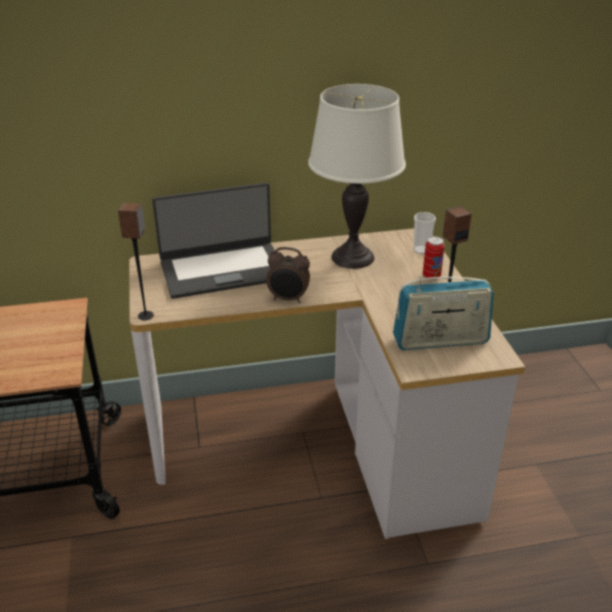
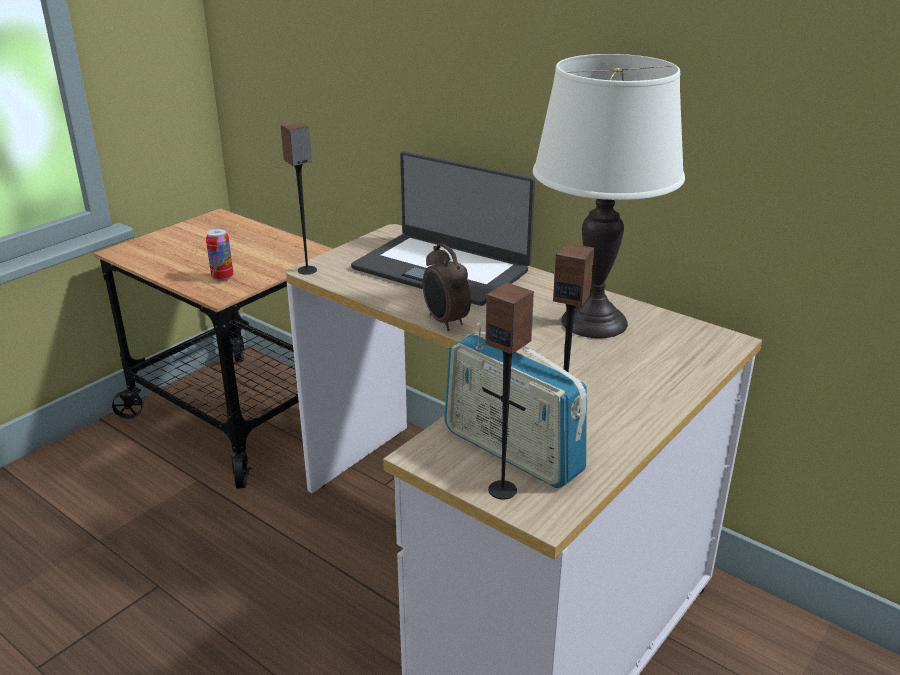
camera: 50 degrees right, 5 degrees down
cup [413,212,436,254] -> none
can [423,236,445,280] -> can moved to [206,228,233,281]
none -> speaker [485,282,534,500]

